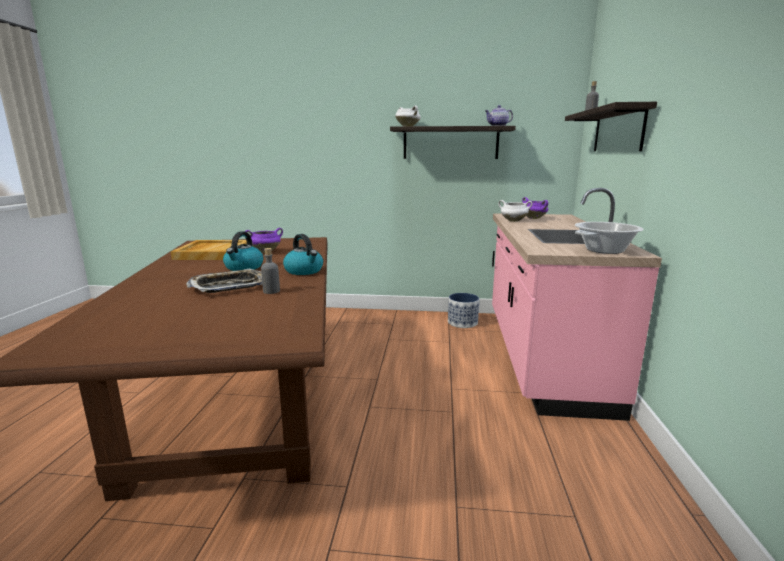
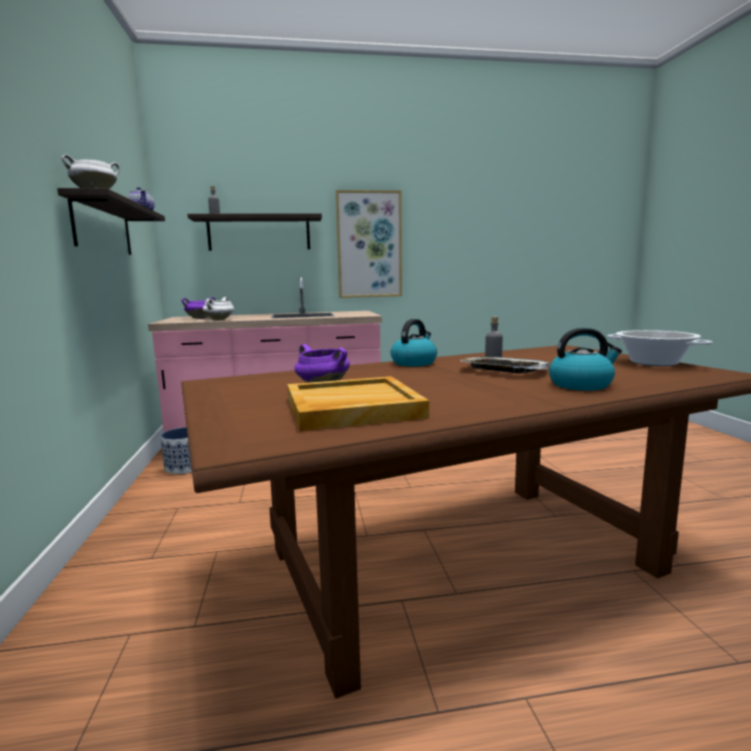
camera: 105 degrees left, 5 degrees down
kettle [223,231,263,271] -> kettle moved to [549,328,622,391]
cooking pot [575,222,644,254] -> cooking pot moved to [607,330,713,366]
none -> picture [336,190,402,298]

